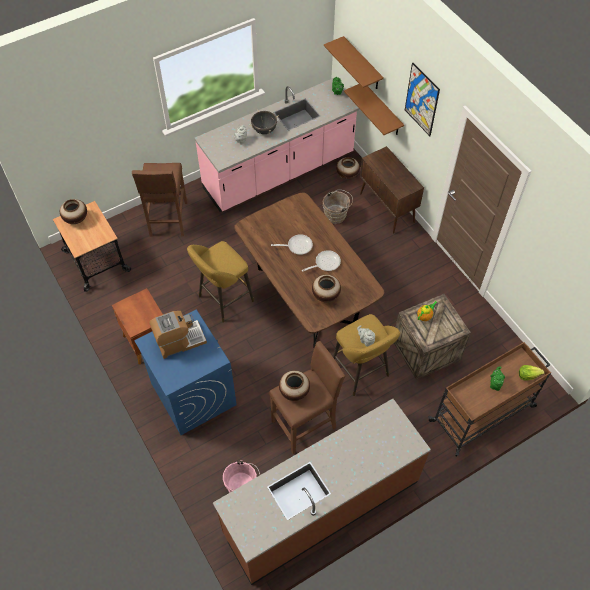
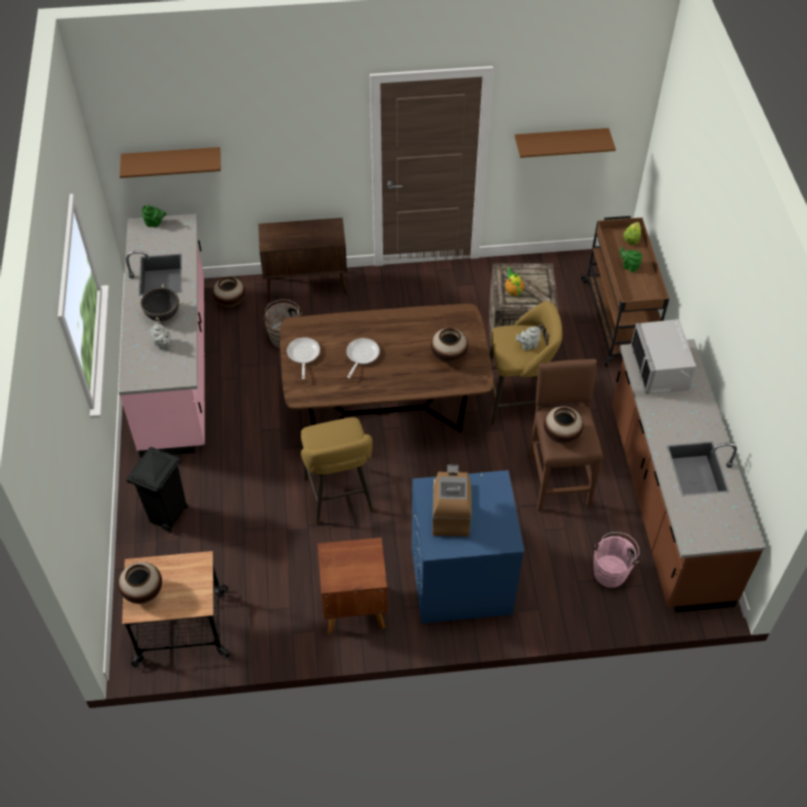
camera: 65 degrees left, 5 degrees down
brown stool [132,163,188,237] -> black trash can [126,447,189,532]
frying pan [302,250,341,272] -> frying pan moved to [287,337,320,379]
brown shelf [344,84,404,135] -> brown shelf moved to [515,128,616,158]
picture [405,63,440,136] -> none
none -> grey microwave [630,319,696,394]

